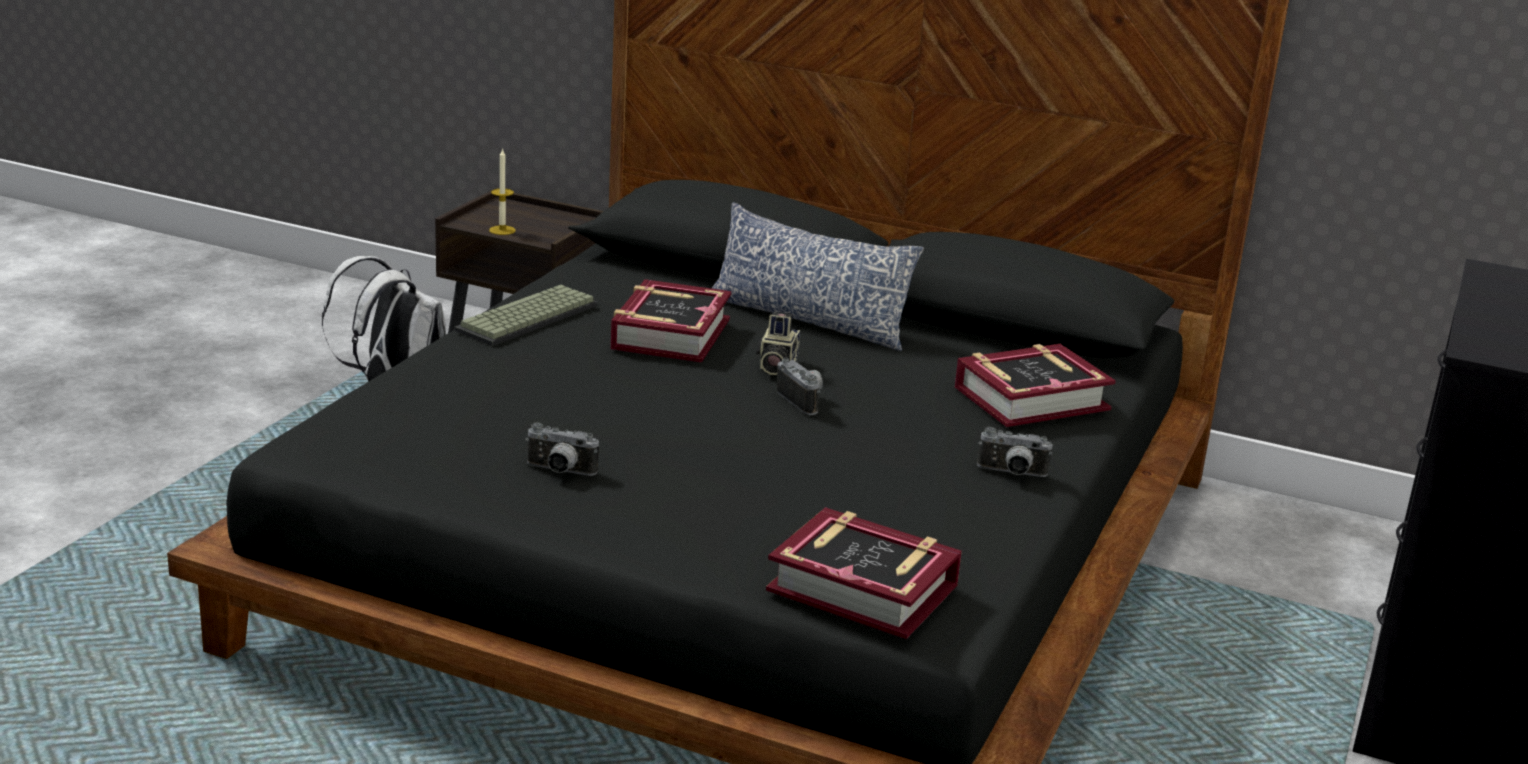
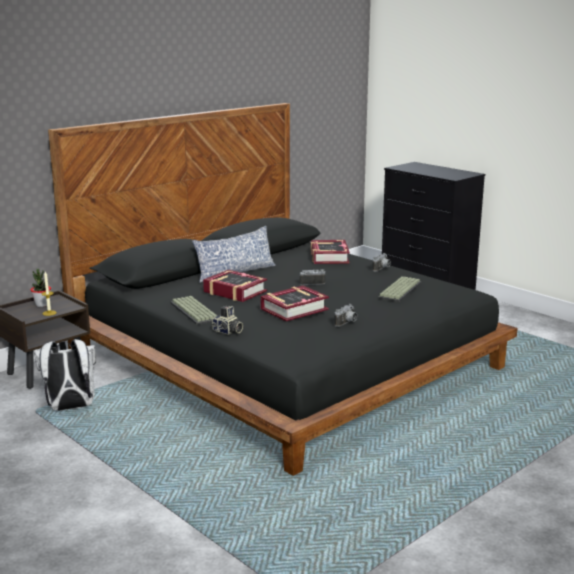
camera: 65 degrees left, 5 degrees down
camera [756,311,800,375] -> camera moved to [211,306,243,335]
book [766,507,962,639] -> book moved to [261,286,329,321]
none -> potted plant [31,269,51,307]
none -> keyboard [378,276,422,302]

